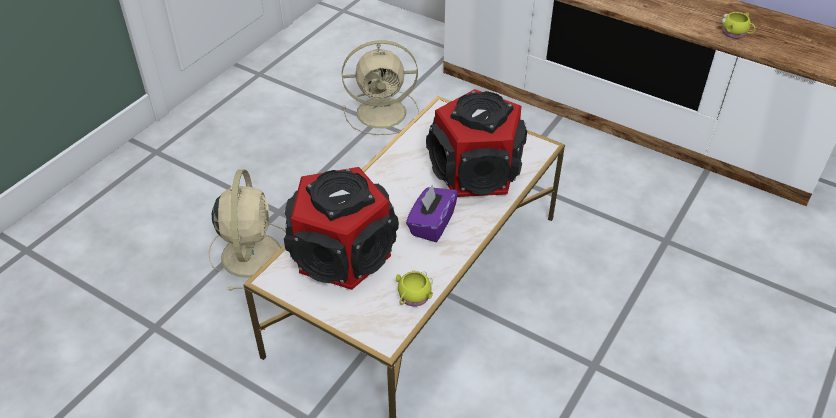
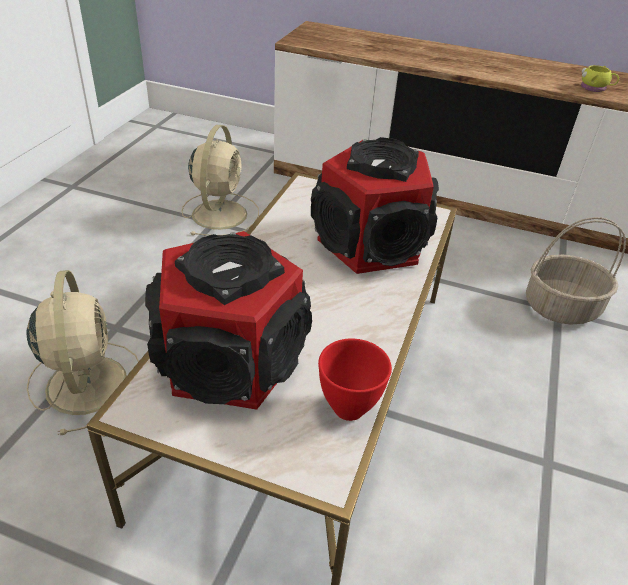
camera: 15 degrees left, 5 degrees down
beige fan [342,40,419,135] -> beige fan turned 60 degrees counterclockwise [182,125,259,236]
yellow mug [396,270,433,306] -> red bowl [318,339,392,421]
purple tissue box [406,185,458,242] -> none
none -> basket [526,217,626,324]

